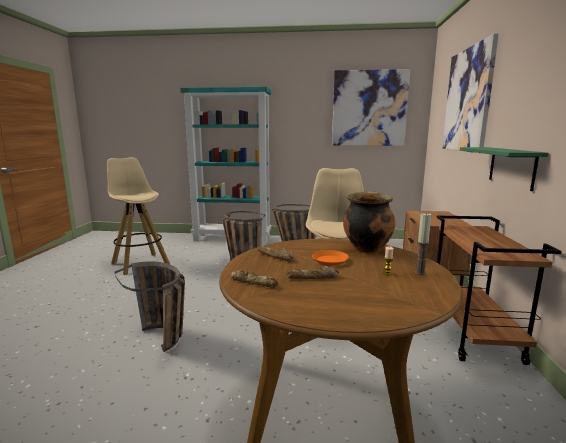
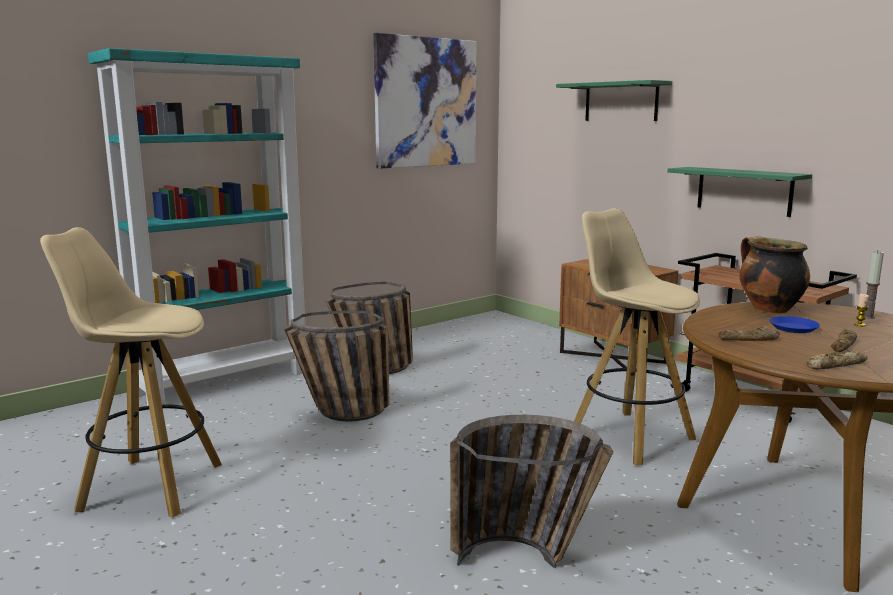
camera: 45 degrees left, 0 degrees up
orange plate [312,250,349,266] -> blue plate [769,316,820,333]
picture [442,33,499,153] -> green shelf [556,80,672,121]

